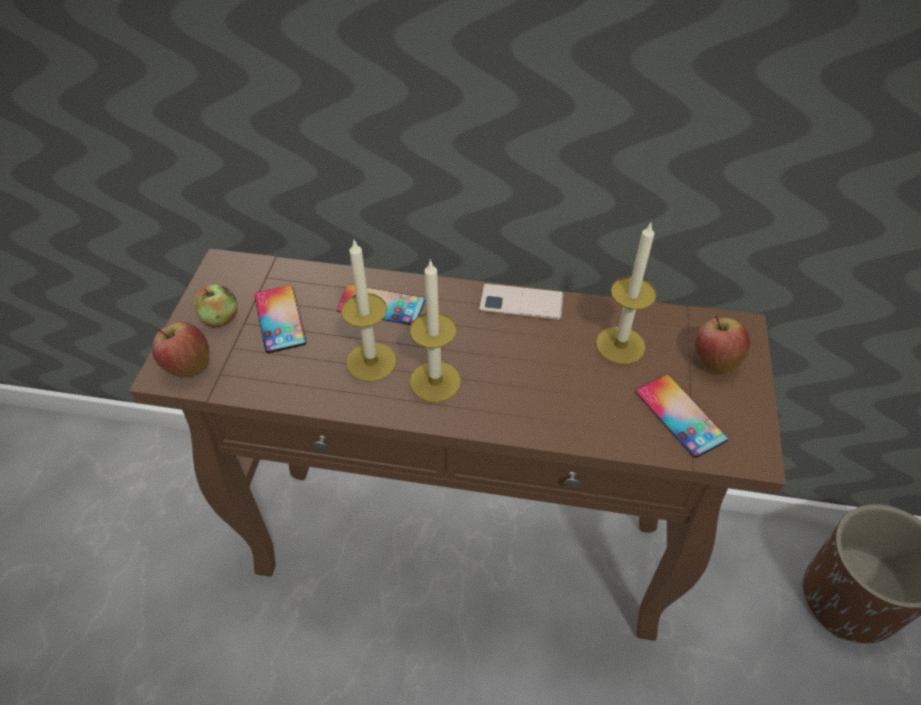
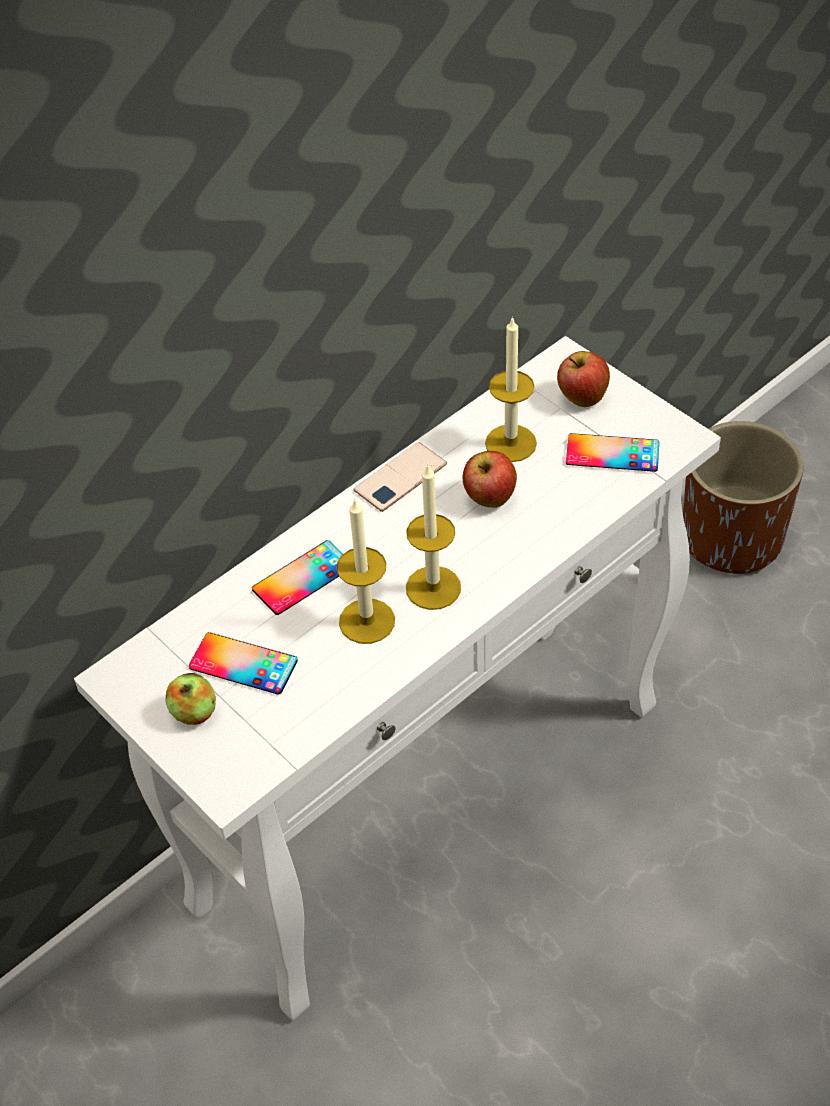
camera: 50 degrees left, 0 degrees up
brown console table [129,249,786,641] -> white console table [74,336,721,1021]
apple [152,322,209,378] -> apple moved to [463,451,517,508]

